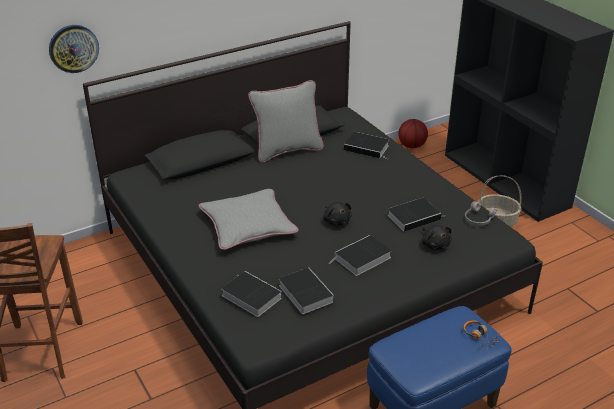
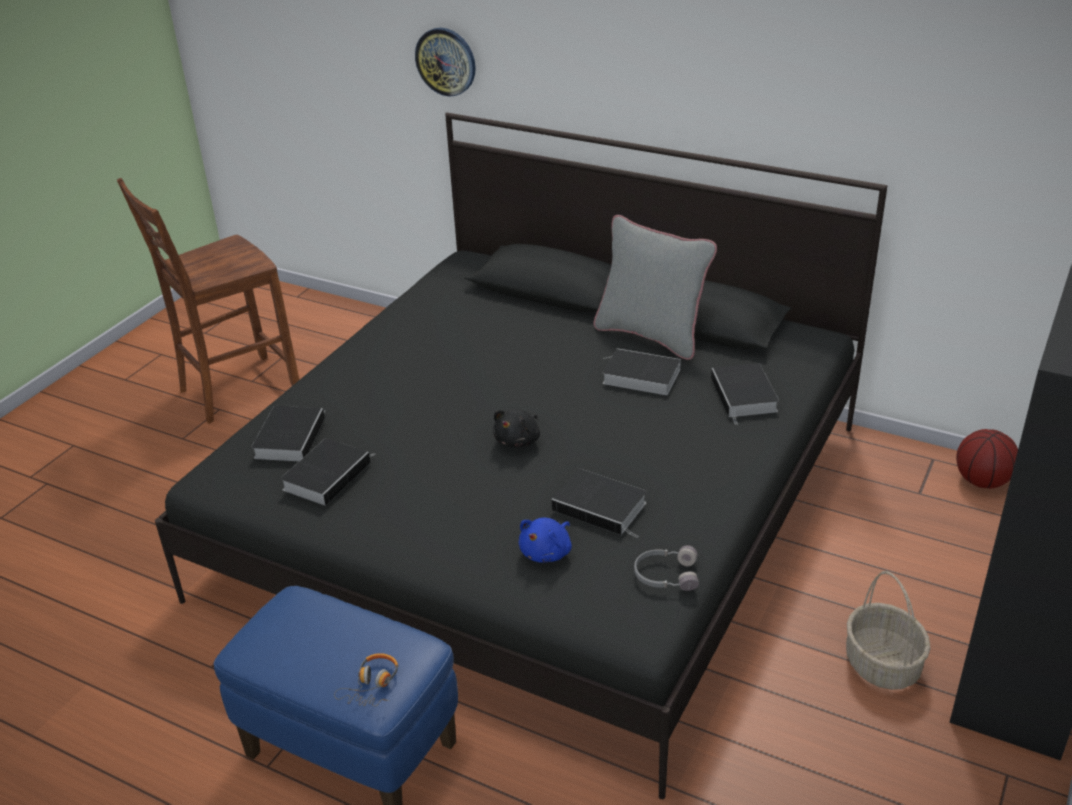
camera: 60 degrees right, 0 degrees up
grey pillow [199,189,299,250] -> none
book [333,235,392,276] -> book moved to [603,348,681,395]
black plush toy [422,225,452,250] -> blue plush toy [518,518,572,562]

